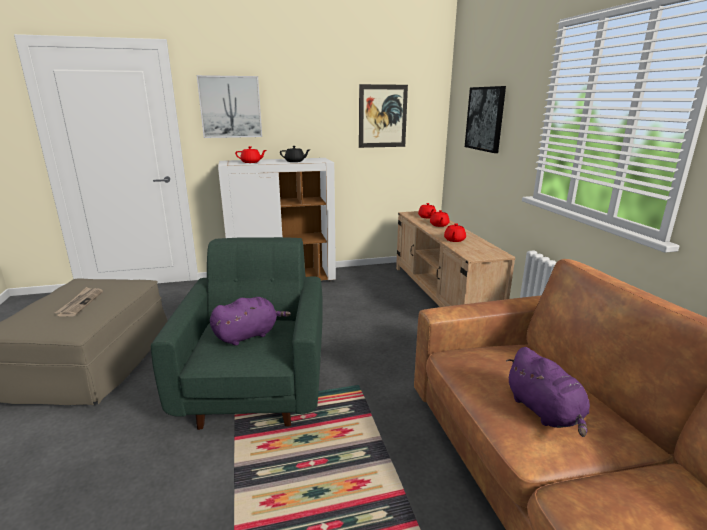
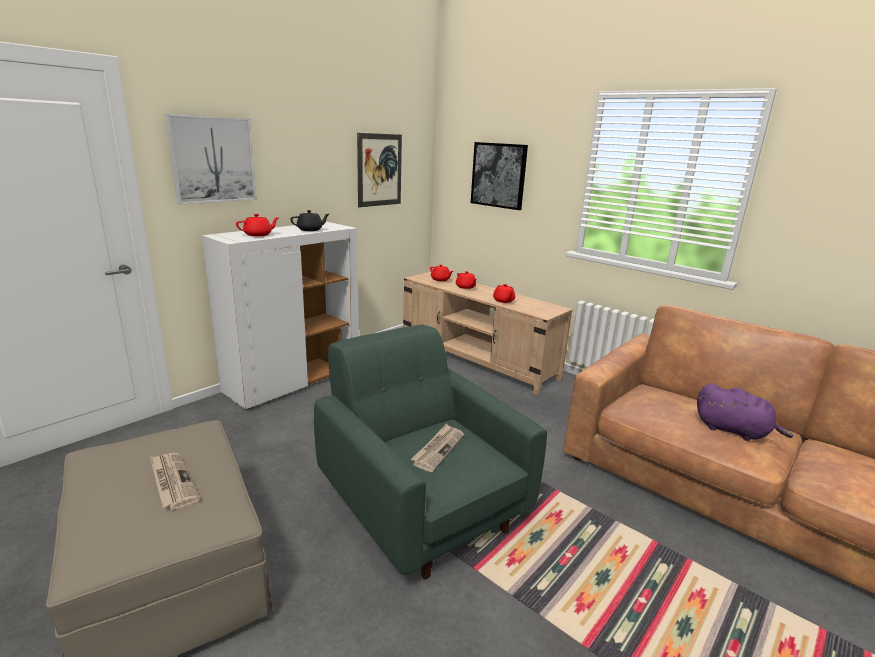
camera: 35 degrees left, 0 degrees up
purple plush toy [210,297,291,346] -> newspaper [410,424,464,472]

